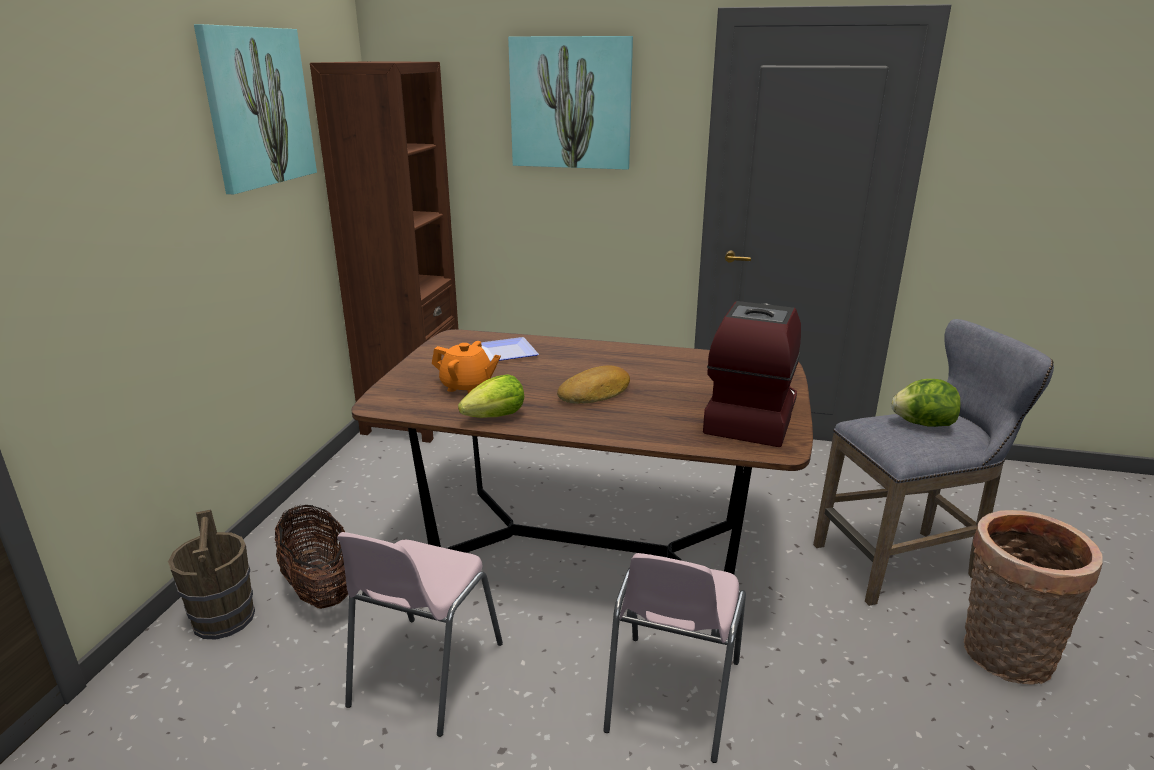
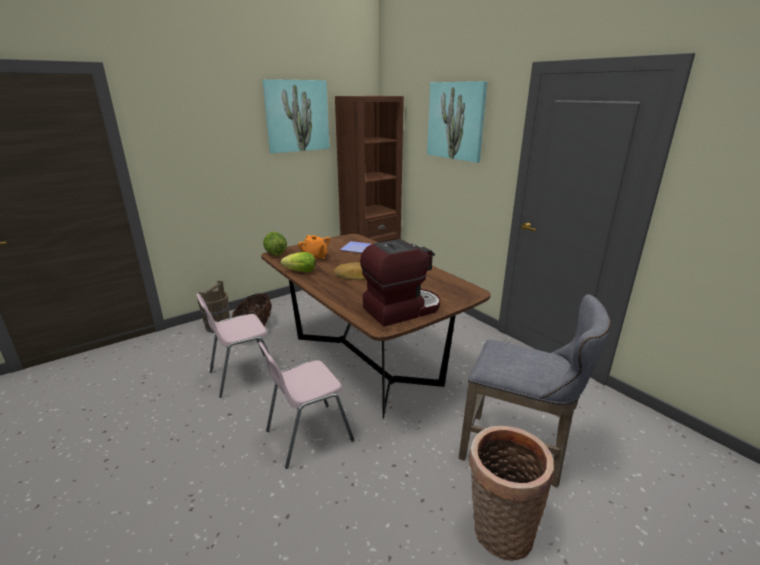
camera: 40 degrees right, 0 degrees up
lettuce [892,379,961,427] -> lettuce moved to [263,232,287,256]

